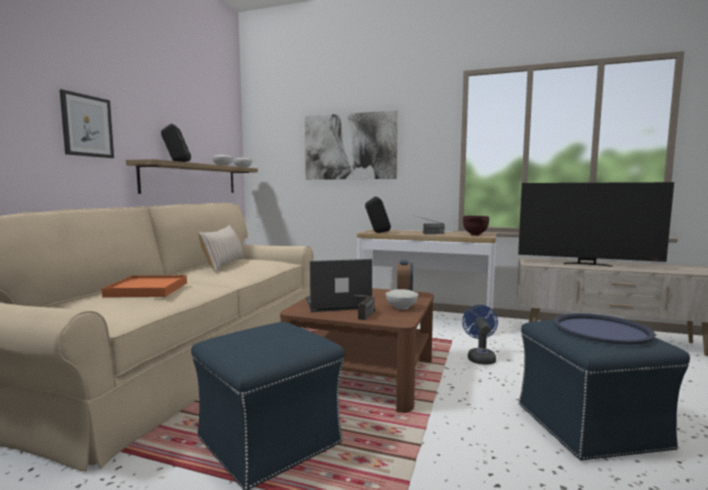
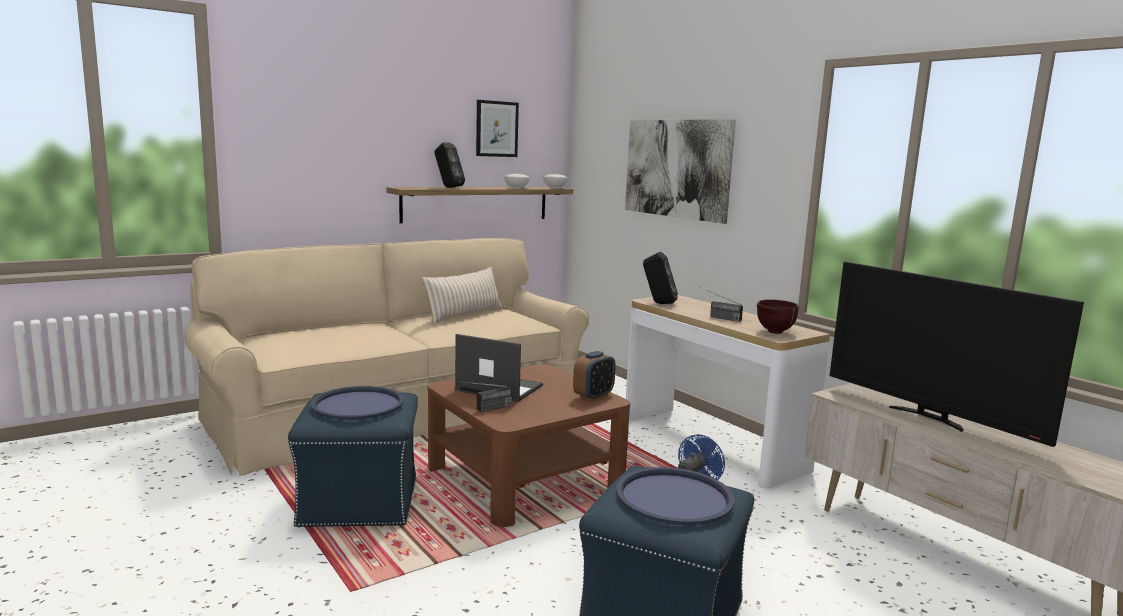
camera: 35 degrees right, 5 degrees up
picture [60,89,114,158] -> picture moved to [476,100,519,157]
orange tray [102,275,187,298] -> none
white bowl [386,289,418,310] -> none
none -> blue tray [311,386,404,420]

